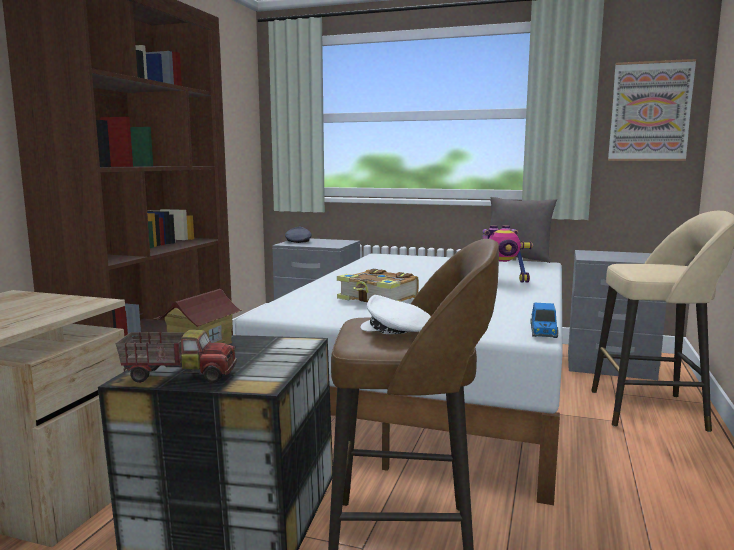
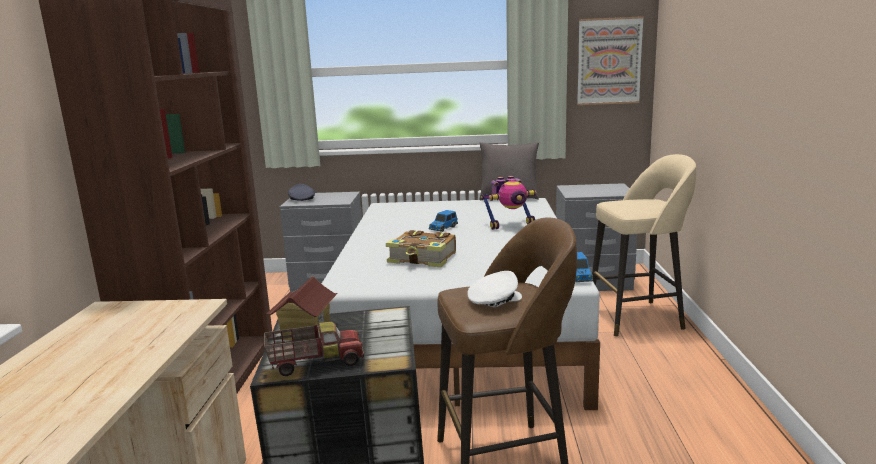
camera: 15 degrees left, 5 degrees up
white cap [361,295,431,334] -> white cap turned 135 degrees clockwise [467,271,522,307]
none -> toy car [428,210,458,232]

